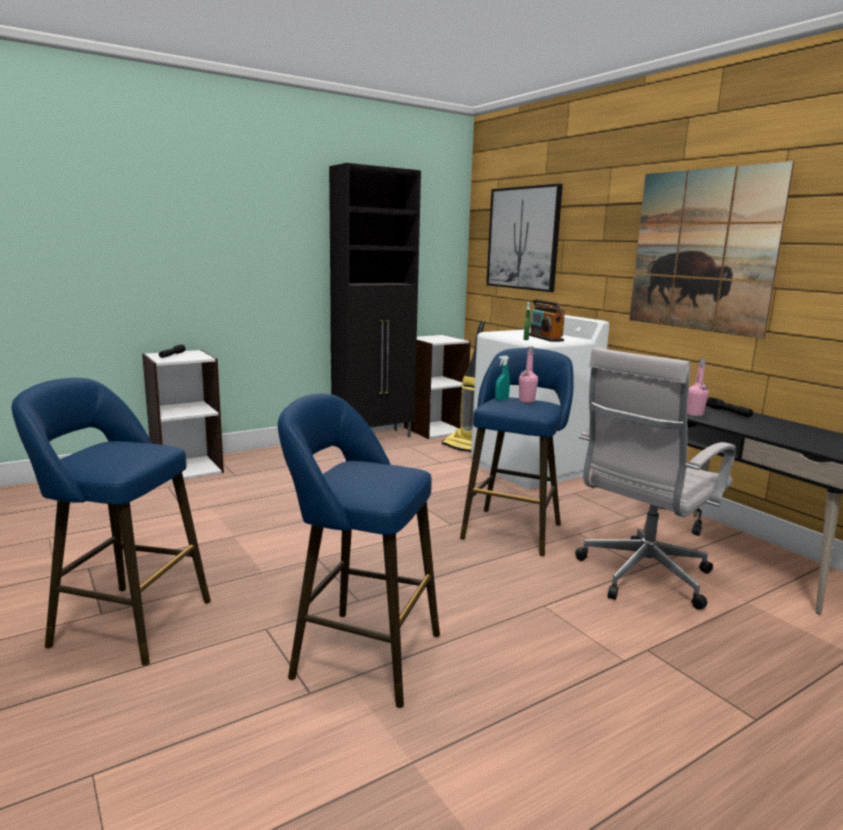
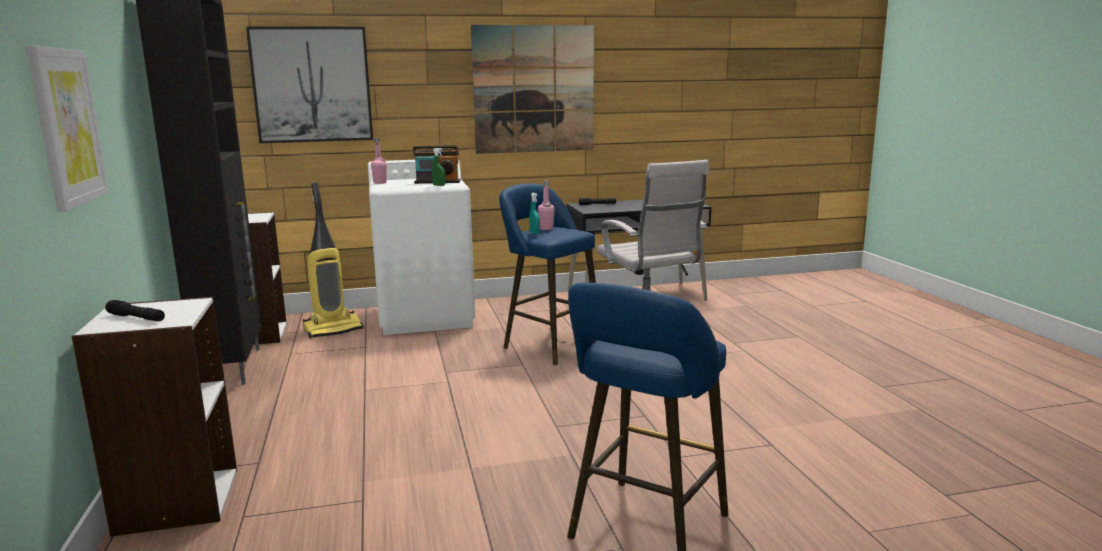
camera: 70 degrees left, 0 degrees up
blue stool [278,393,440,708] -> none
pink bottle [687,359,709,416] -> pink bottle moved to [371,138,387,184]
none -> picture [26,46,109,212]

